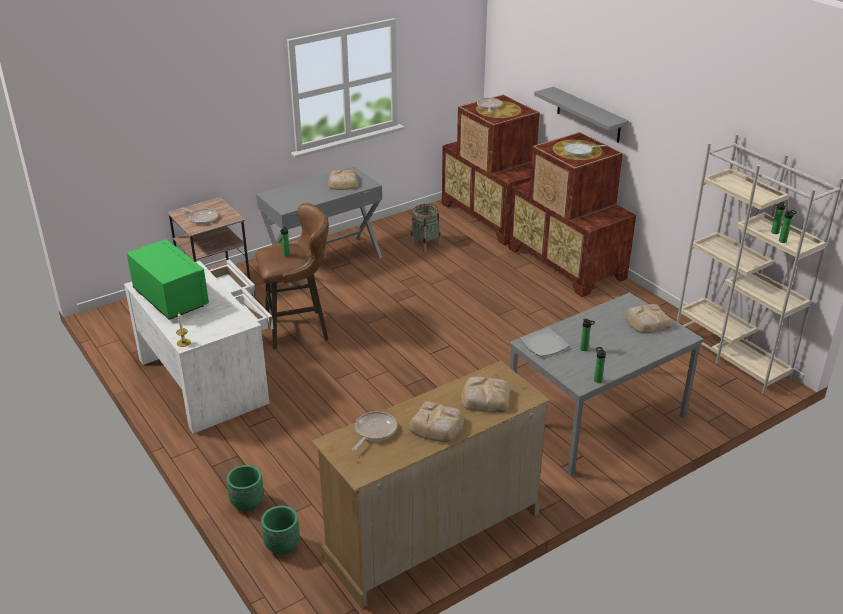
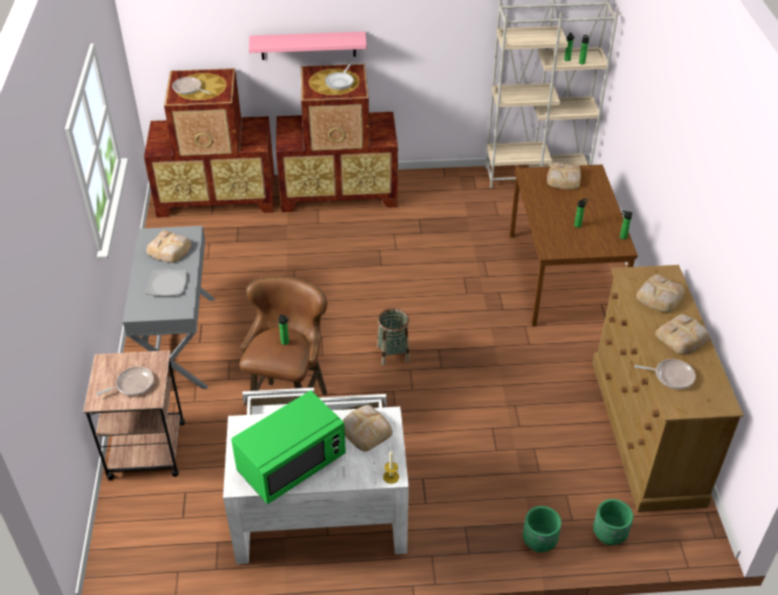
camera: 60 degrees left, 10 degrees up
green microwave [127,239,209,320] -> green microwave turned 150 degrees clockwise [231,391,346,504]
frying pan [352,411,397,451] -> frying pan turned 135 degrees clockwise [634,359,696,389]
basket [410,204,441,252] -> basket moved to [377,308,410,366]
grey dining table [509,292,704,476] -> brown dining table [510,165,638,327]
plate [520,328,570,356] -> plate moved to [146,270,187,296]
grey shelf [534,87,629,143] -> pink shelf [249,32,367,60]
none -> bread [343,405,393,452]

